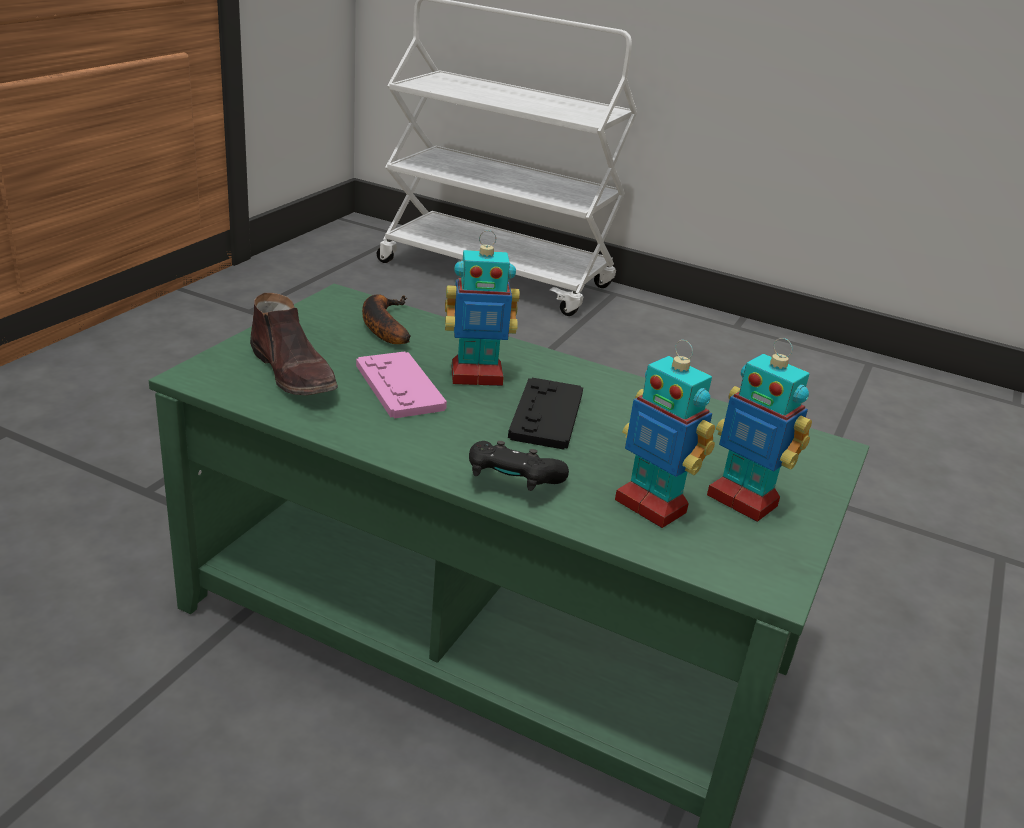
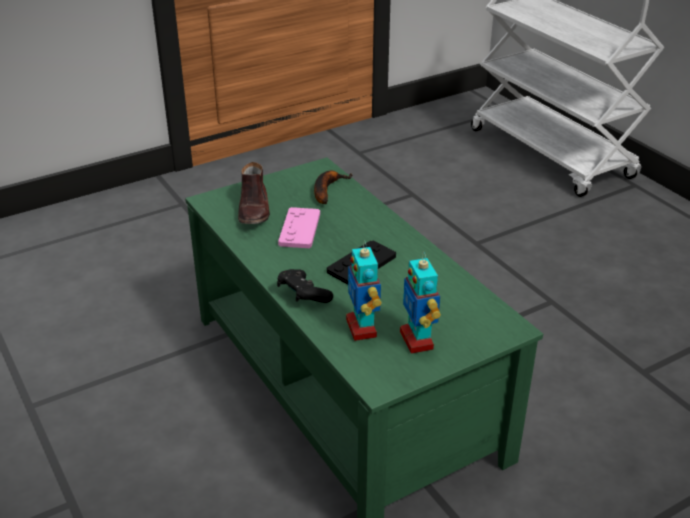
camera: 35 degrees right, 5 degrees up
toy robot [445,230,520,386] -> none

